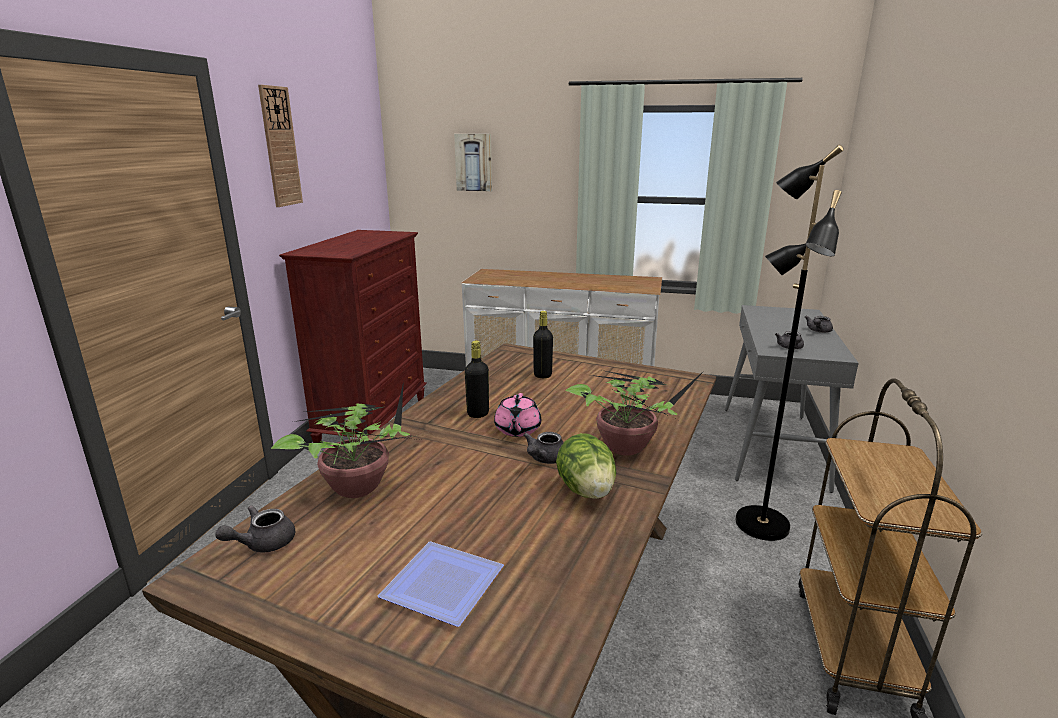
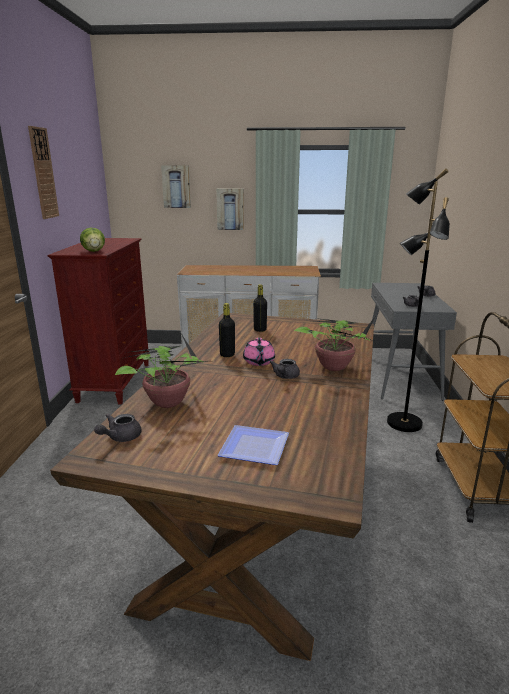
camera: 10 degrees left, 0 degrees up
lettuce [556,433,616,499] -> lettuce moved to [80,228,105,252]
none -> picture [216,188,244,230]

